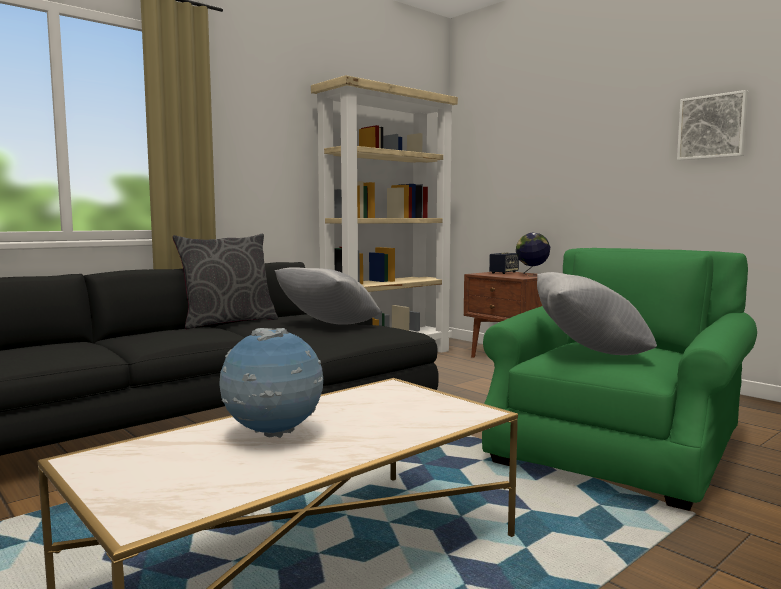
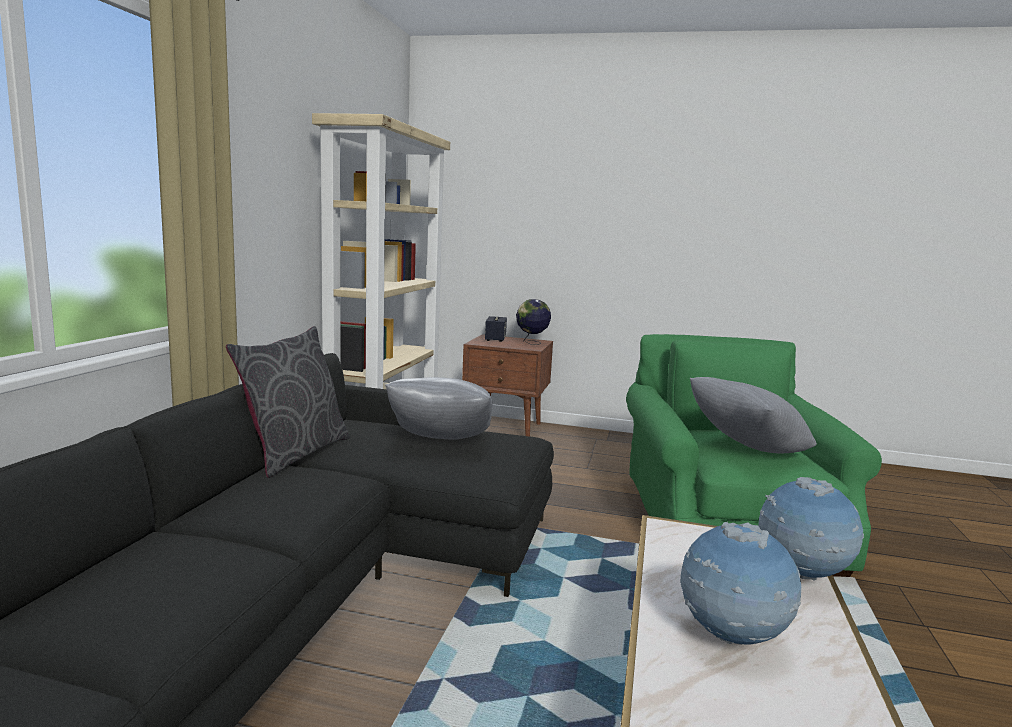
camera: 35 degrees left, 5 degrees up
picture [677,90,748,160] -> none
none -> globe [758,477,864,581]

